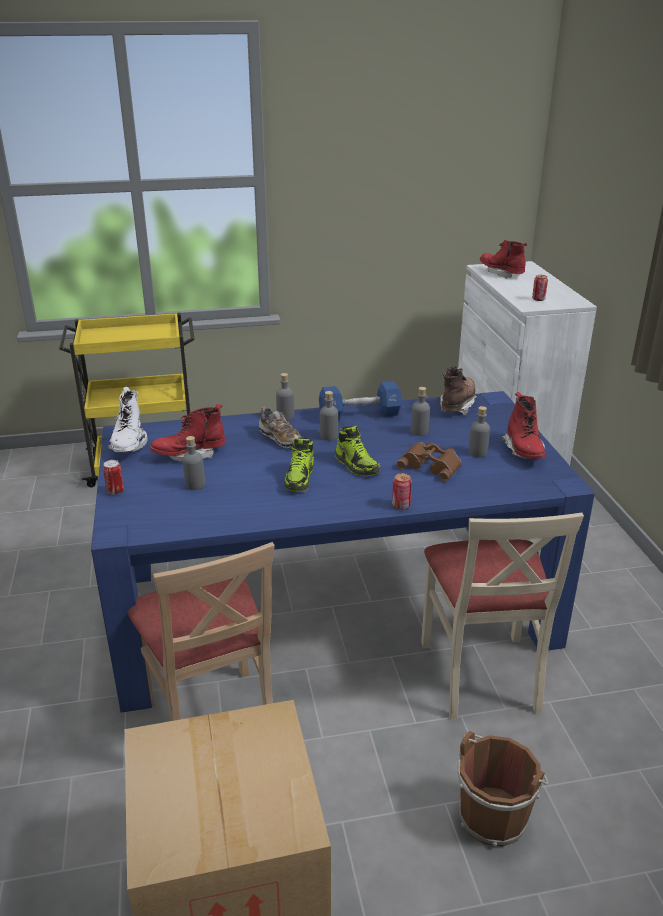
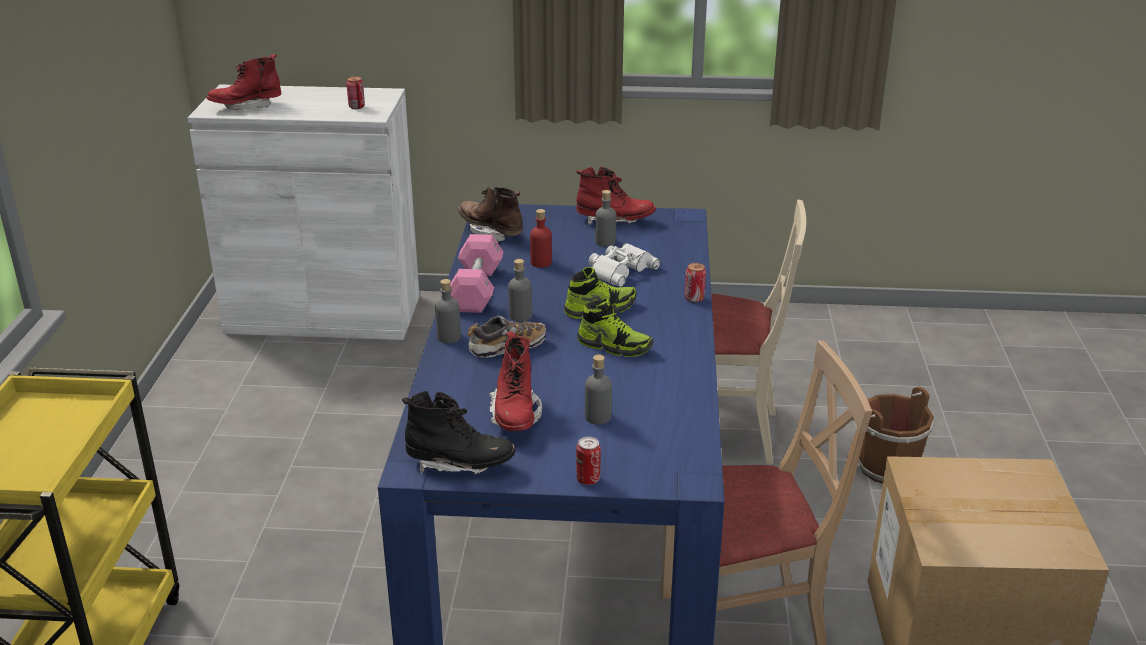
camera: 75 degrees left, 0 degrees up
white boot [108,387,148,452] -> black boot [402,391,516,474]
blue dumbbell [319,381,402,421] -> pink dumbbell [450,234,503,313]
brown binoculars [396,442,462,481] -> white binoculars [589,243,660,287]
grey bottle [411,387,430,436] -> red bottle [530,209,552,268]

